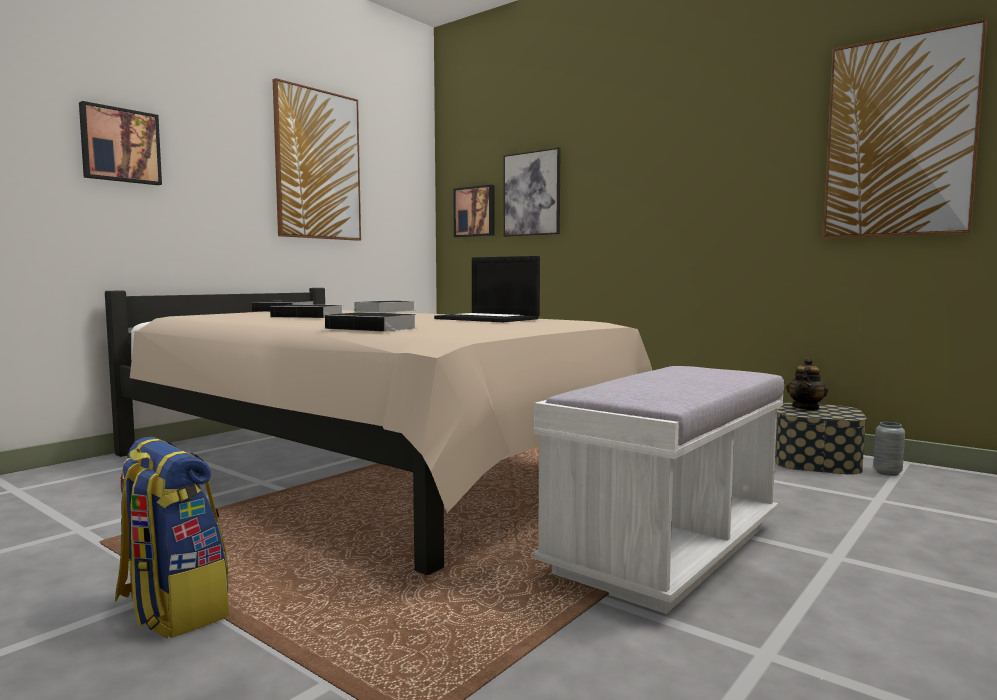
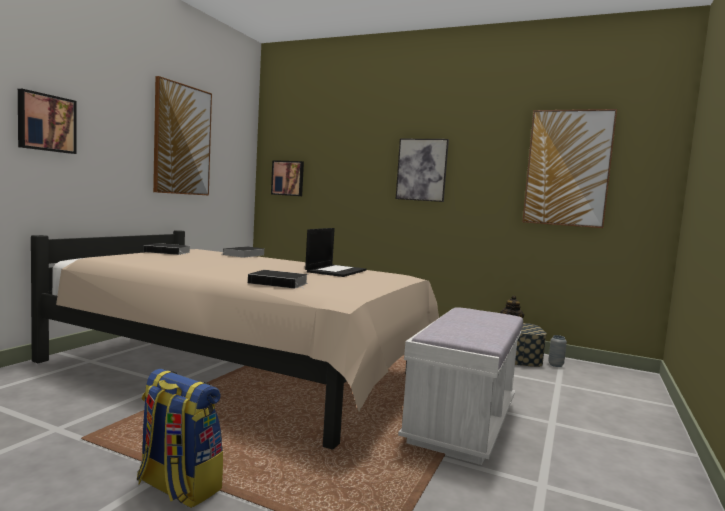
camera: 15 degrees left, 0 degrees up
book [270,304,342,318] -> none
laptop [434,256,540,322] -> laptop turned 90 degrees counterclockwise [305,228,366,277]
picture [503,147,561,237] -> picture moved to [396,139,449,202]

